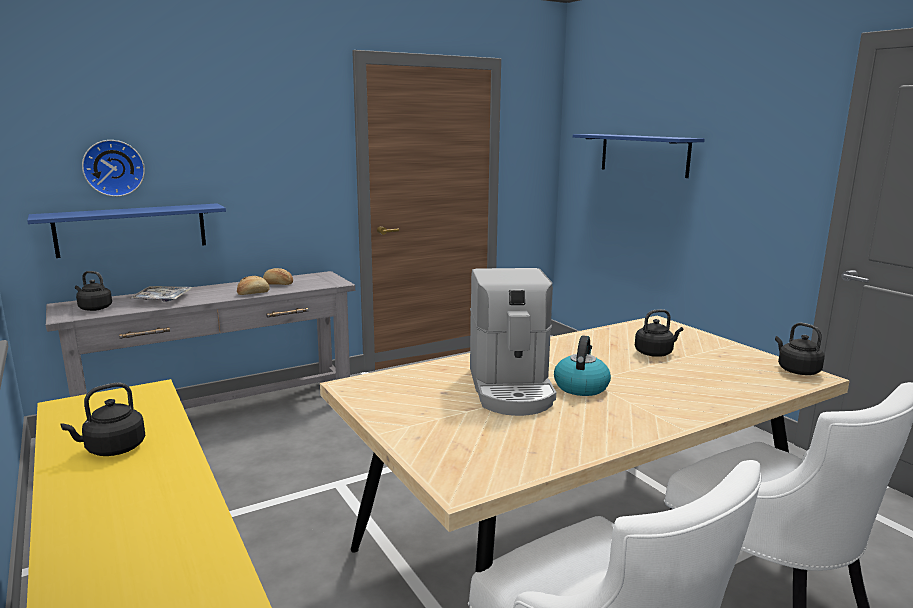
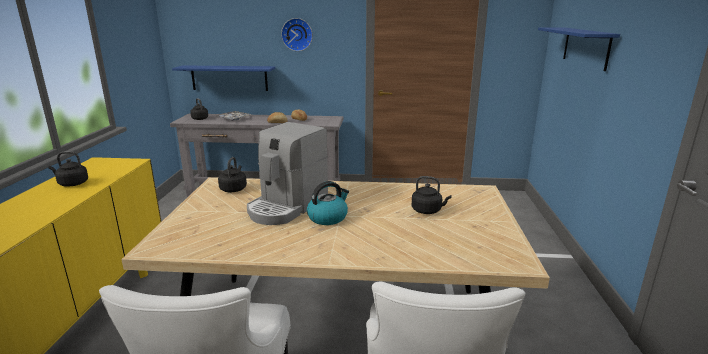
camera: 35 degrees right, 5 degrees up
wall clock [82,140,145,197] -> wall clock moved to [281,18,313,51]
black kettle [775,323,825,375] -> black kettle moved to [218,157,247,192]

